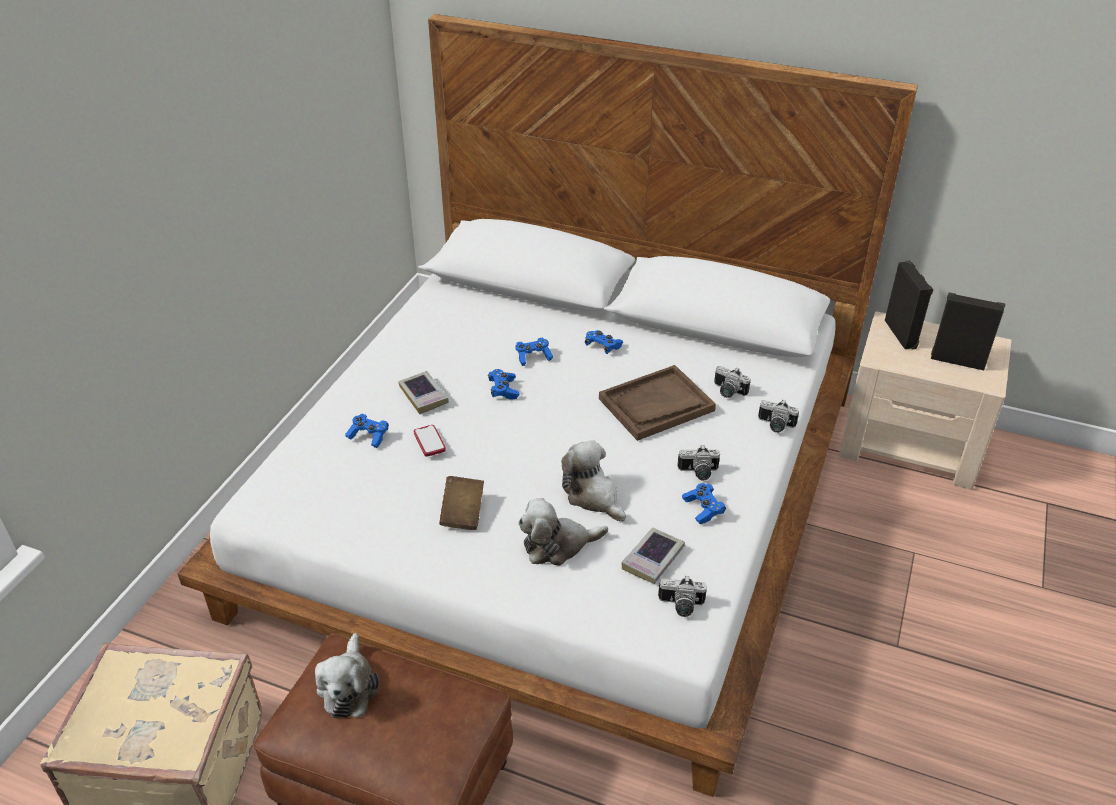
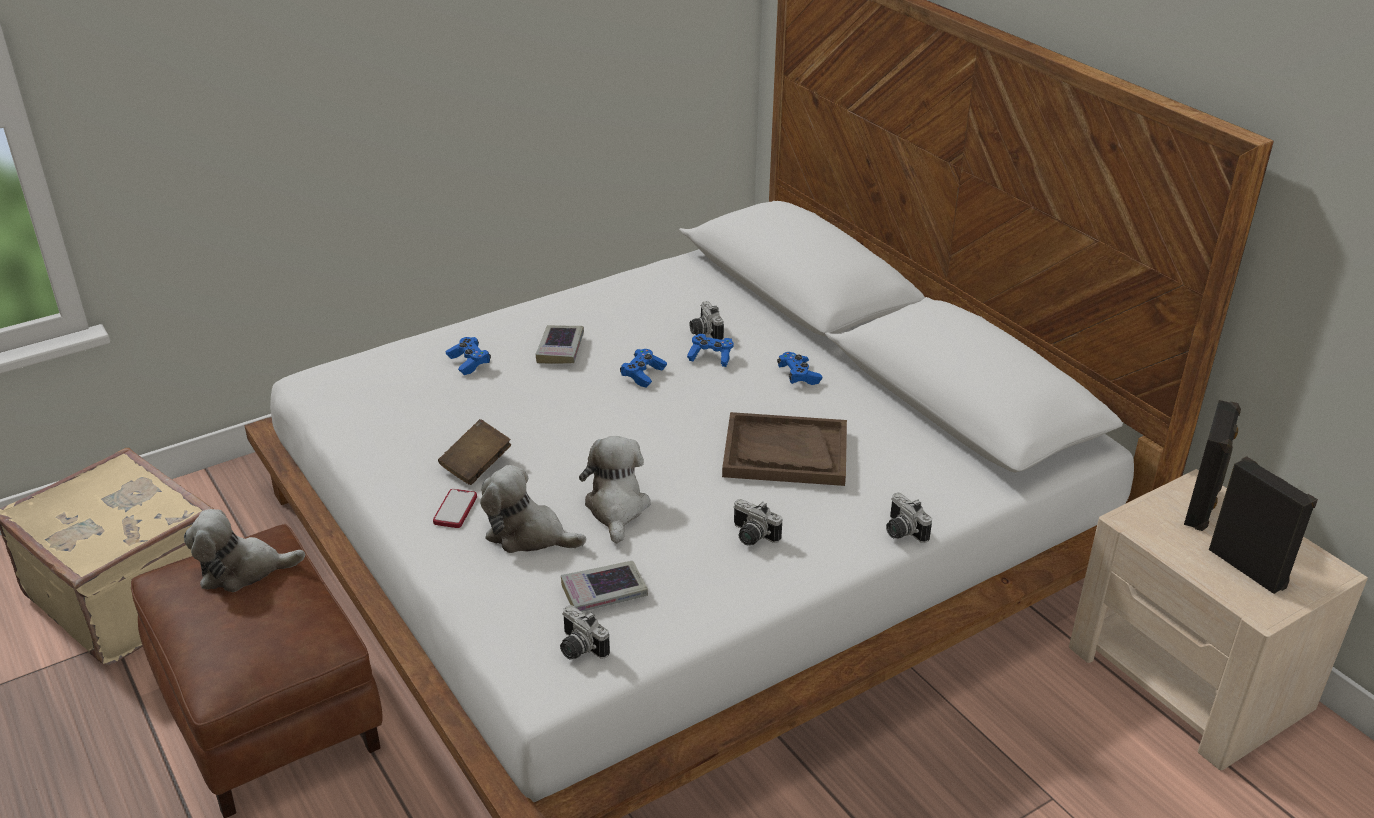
camera: 35 degrees right, 5 degrees down
plush toy [315,633,379,718] -> plush toy turned 45 degrees clockwise [184,509,305,592]
phone [414,425,446,457] -> phone moved to [433,489,477,528]
blue game controller [682,483,726,524] -> none
camera [714,366,751,398] -> camera moved to [689,301,724,340]

